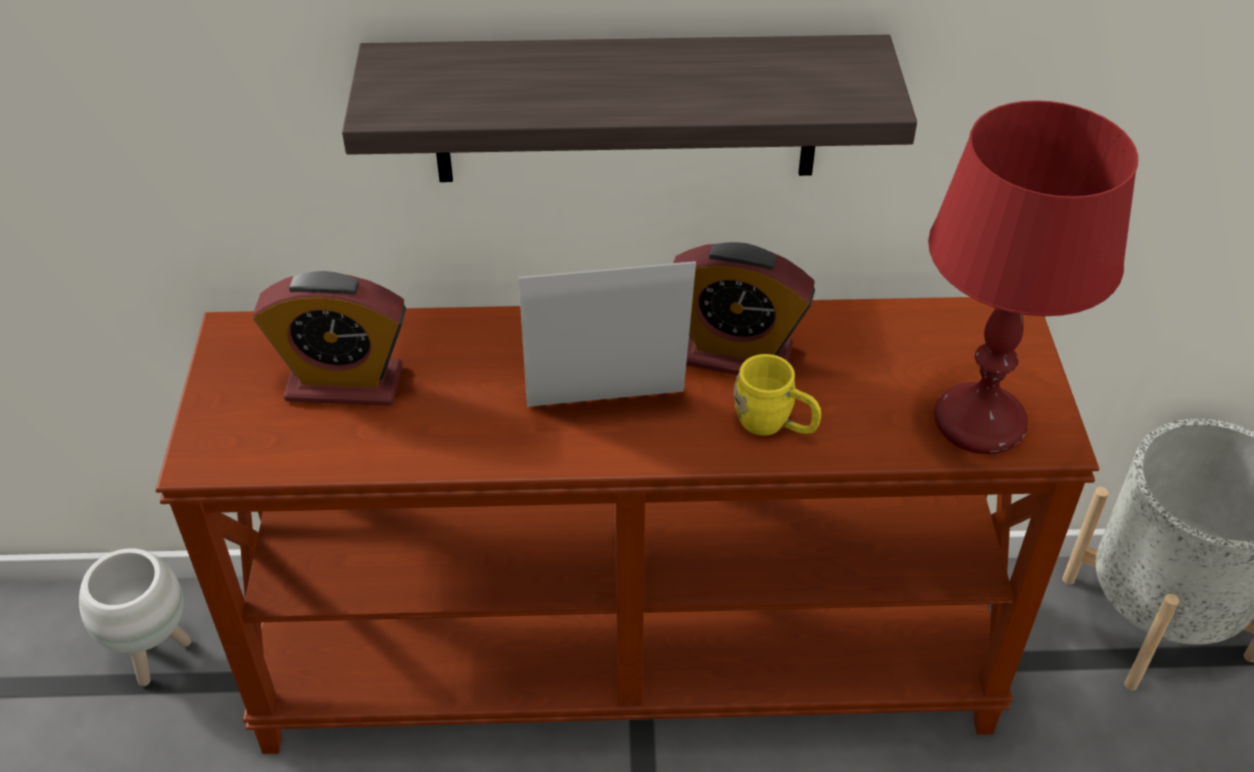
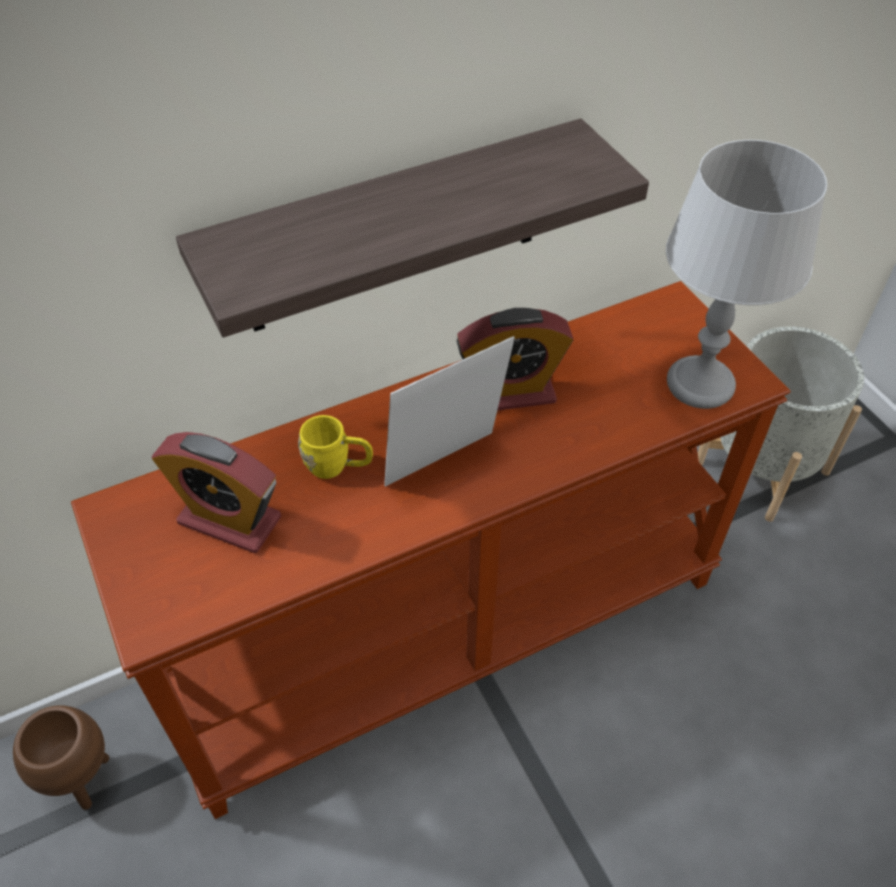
camera: 25 degrees left, 5 degrees up
white planter [79,548,192,686] -> brown planter [13,705,109,810]
alarm clock [252,271,406,406] -> alarm clock turned 45 degrees clockwise [152,432,281,553]
yellow mug [734,354,821,436] -> yellow mug moved to [298,415,373,479]
red table lamp [928,100,1138,454] -> grey table lamp [666,140,827,409]

